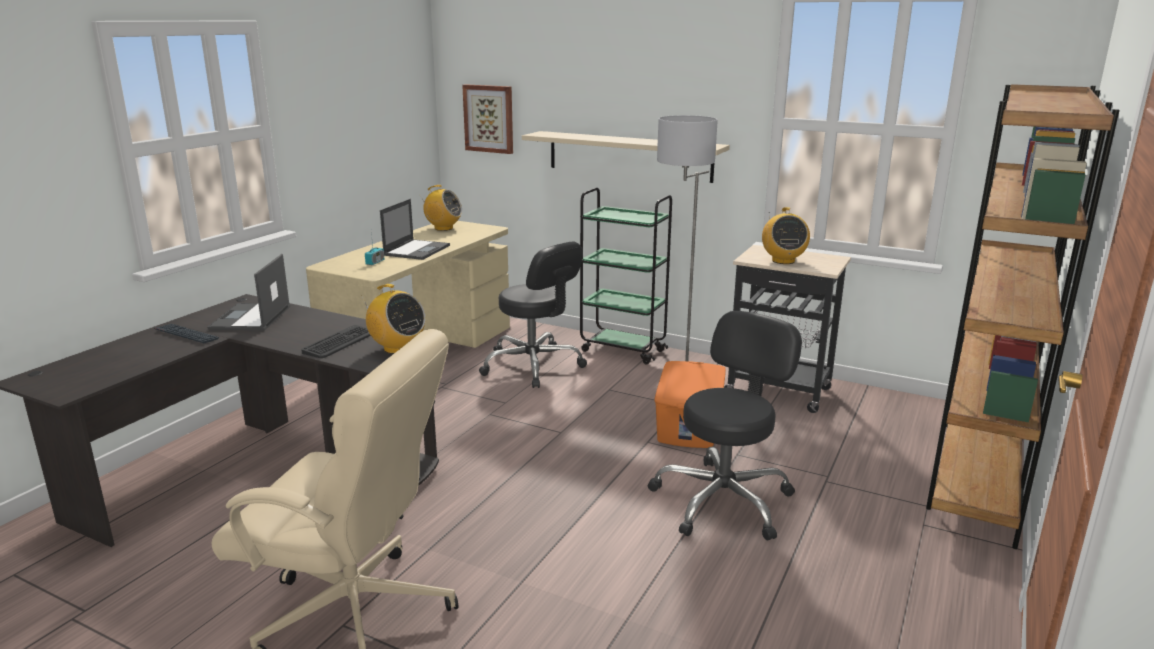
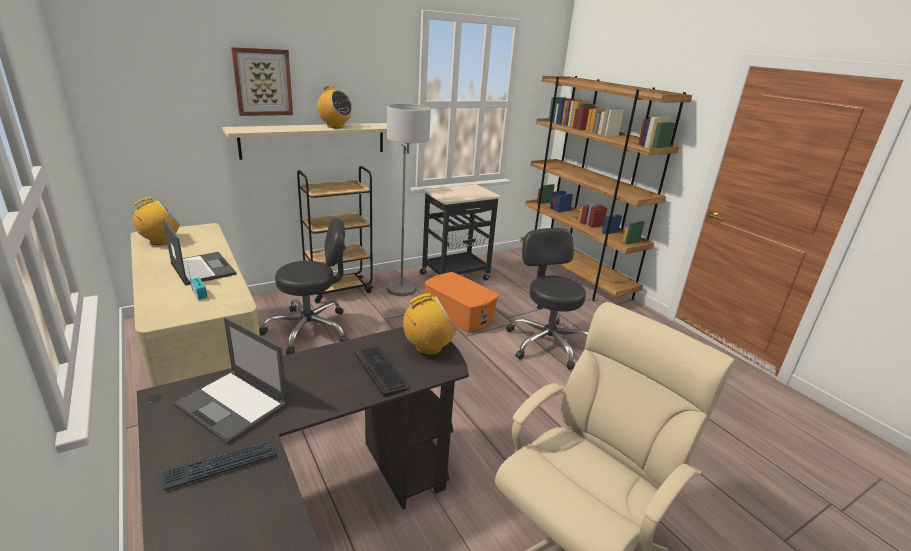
camera: 60 degrees left, 5 degrees up
picture [462,84,513,154] -> picture moved to [231,47,293,116]
green cart [580,188,672,364] -> brown cart [297,166,373,303]
radio [762,207,810,264] -> radio moved to [314,85,352,128]

